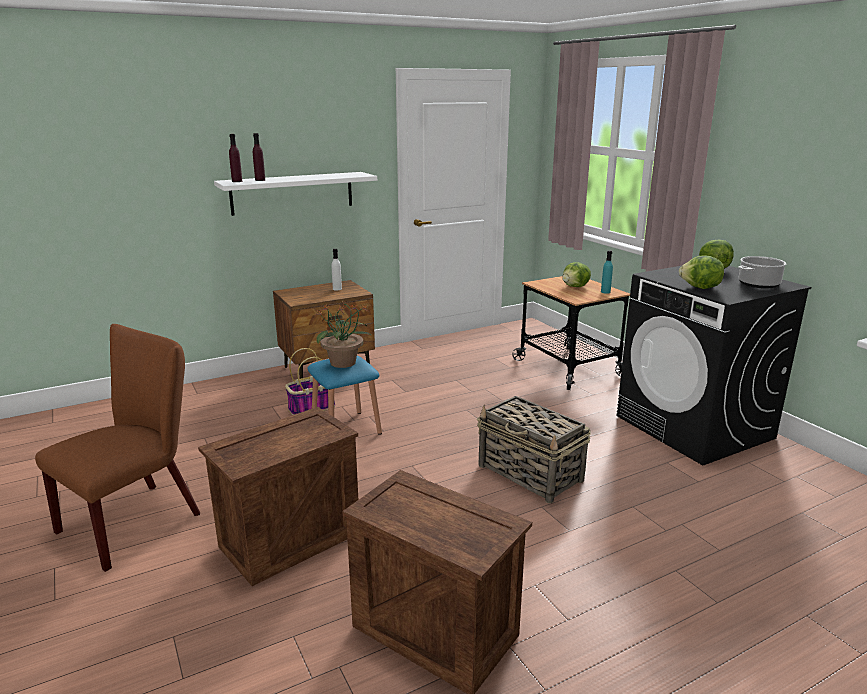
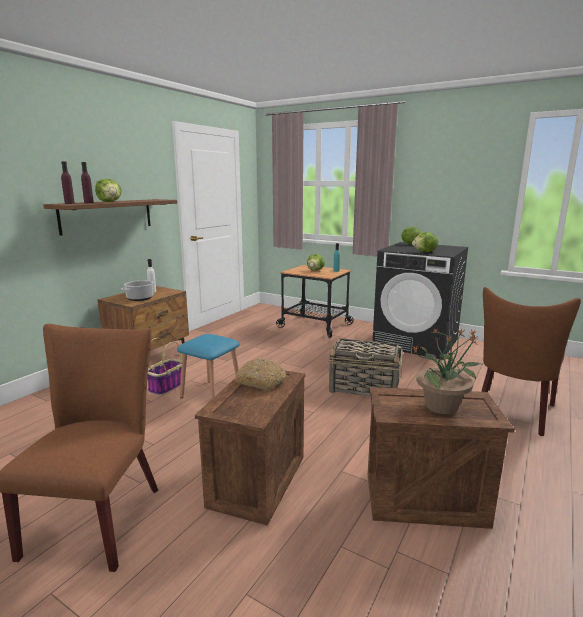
camera: 30 degrees left, 5 degrees down
white shelf [214,172,377,216] -> brown shelf [43,199,177,236]
potted plant [315,301,372,368] -> potted plant moved to [411,329,481,414]
cooking pot [738,256,786,289] -> cooking pot moved to [121,280,156,301]
none -> lettuce [95,179,122,202]
none -> bread [235,359,286,390]
none -> brown chair [481,287,581,436]

